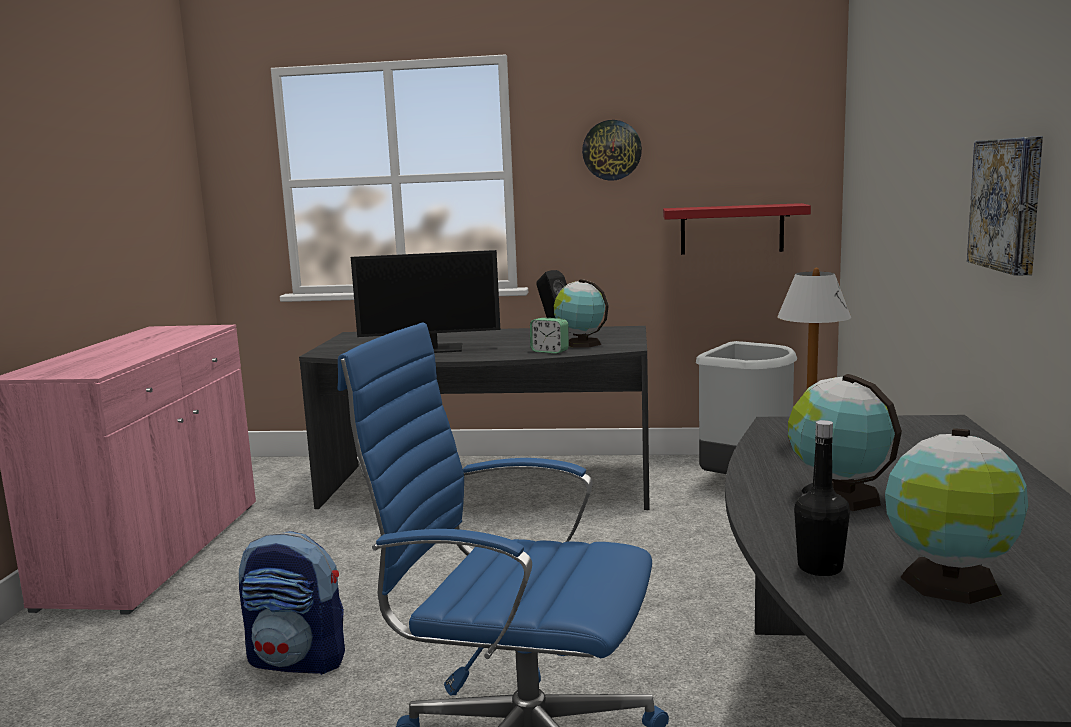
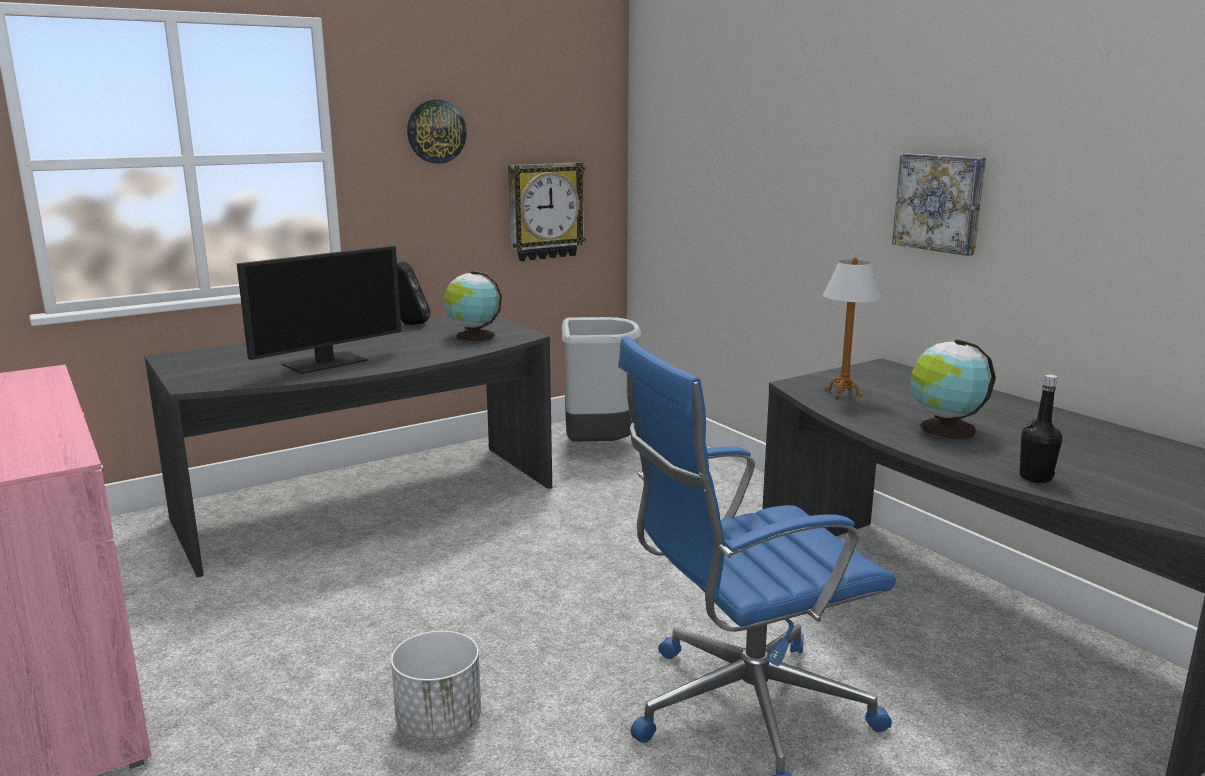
camera: 40 degrees left, 5 degrees up
backpack [239,531,345,675] -> white planter [391,631,481,740]
alarm clock [530,318,569,354] -> none
red shelf [663,203,811,255] -> wall clock [508,162,586,261]
globe [885,428,1028,604] -> none

